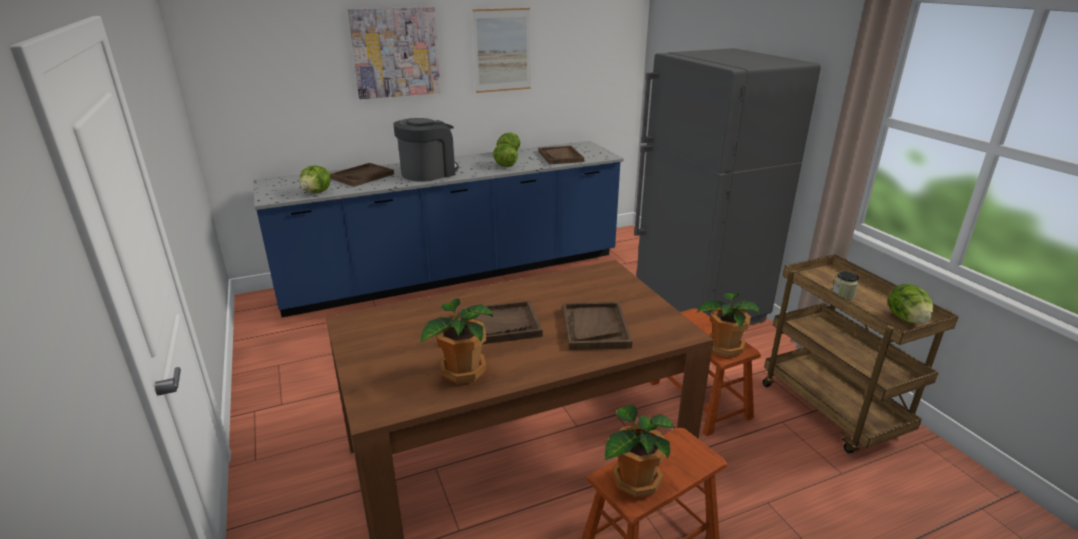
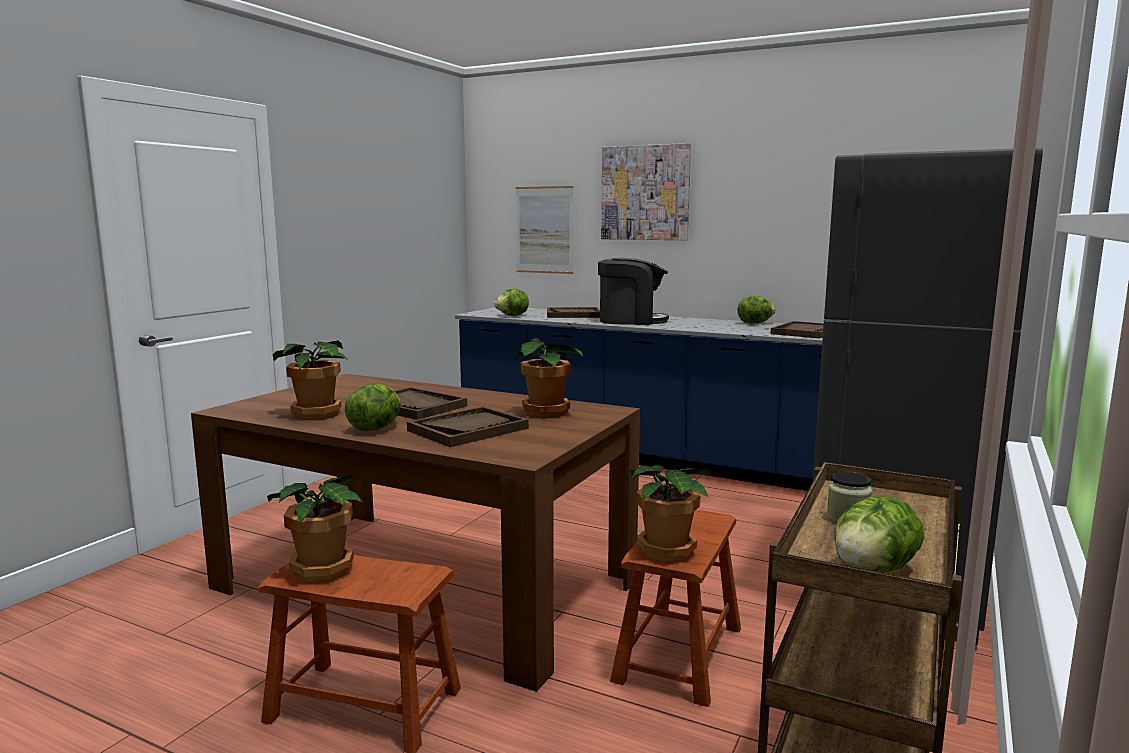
camera: 50 degrees right, 15 degrees down
picture [472,8,531,93] -> picture moved to [516,186,573,274]
lettuce [493,143,518,167] -> lettuce moved to [345,384,400,431]
none -> potted plant [514,338,583,418]

